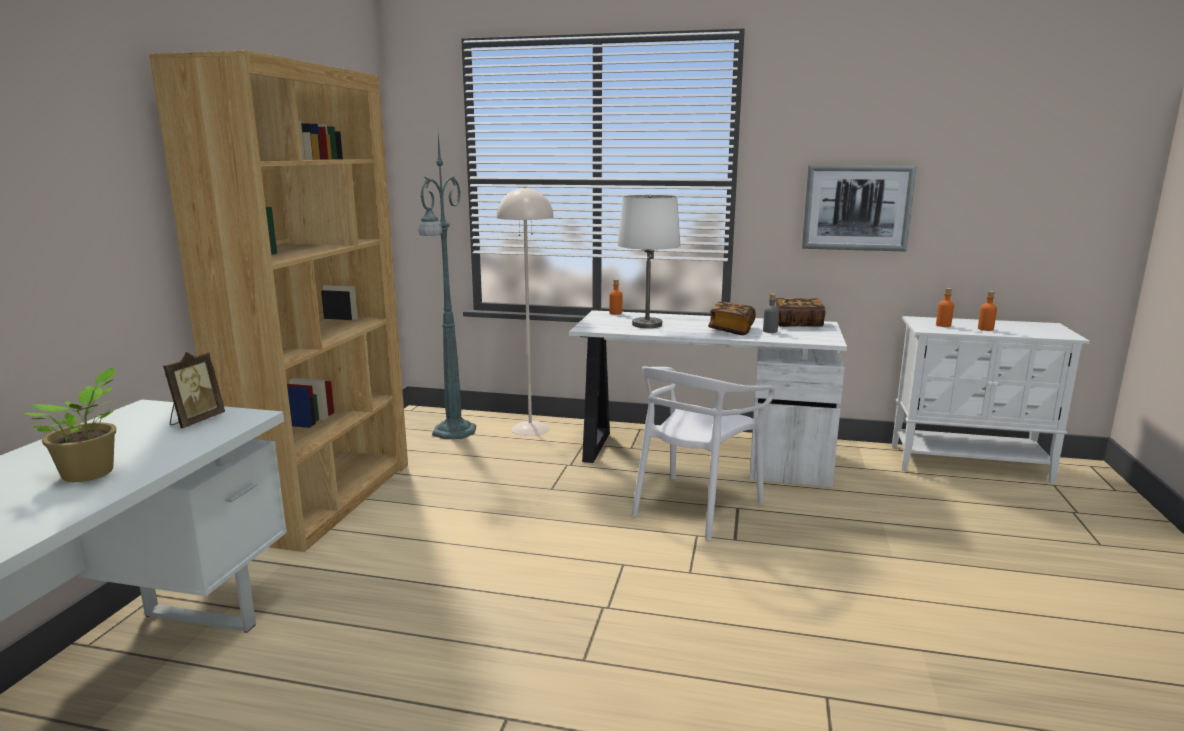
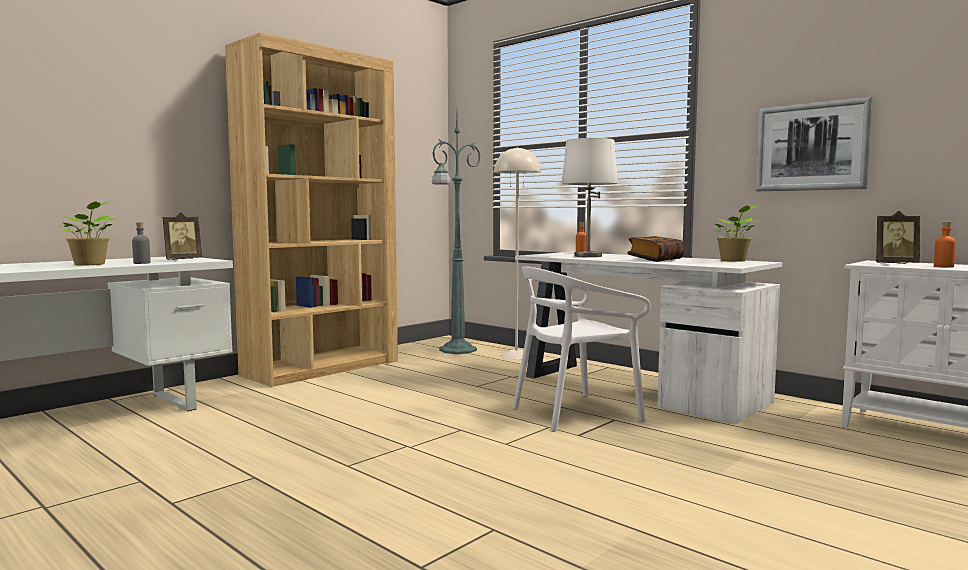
camera: 30 degrees right, 10 degrees down
grey bottle [763,293,779,333] -> grey bottle moved to [132,222,151,264]
book [775,298,826,327] -> potted plant [715,205,758,262]
orange bottle [936,288,954,327] -> picture frame [876,211,920,264]

